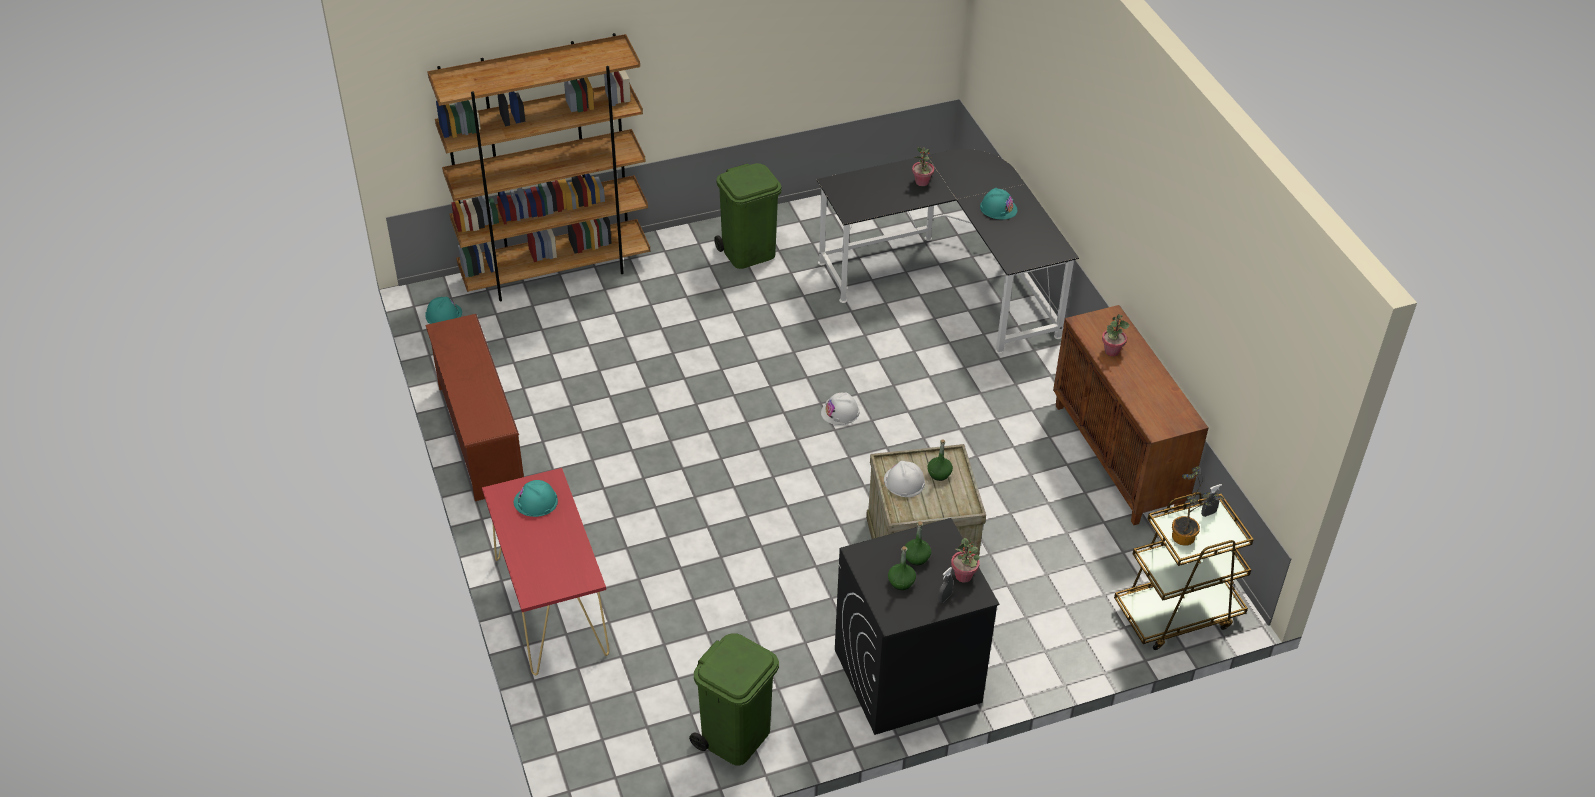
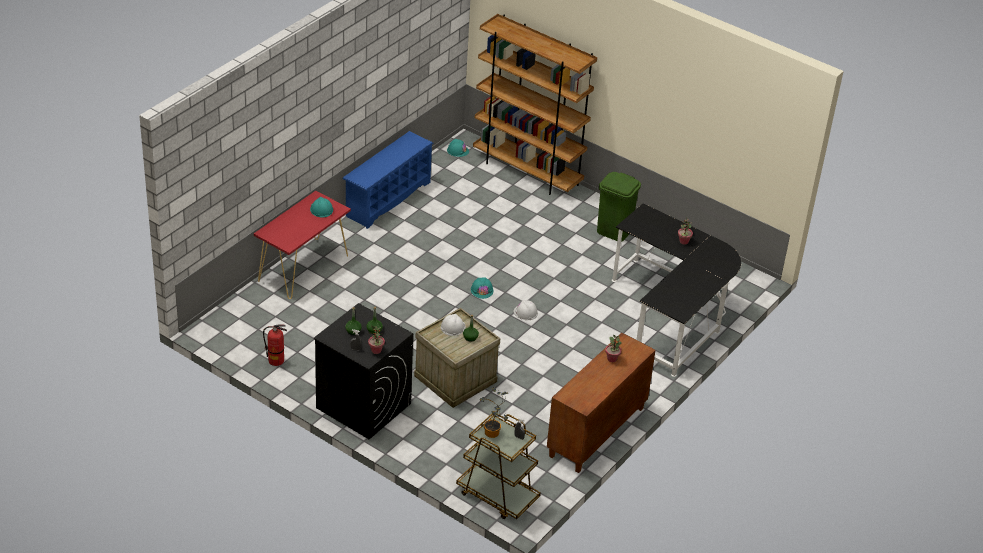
camera: 55 degrees right, 5 degrees down
brown shoe rack [425,314,524,501] -> blue shoe rack [342,131,433,229]
green trash can [689,633,779,765] -> fire extinguisher [263,324,287,366]
turquoise hard hat [980,188,1017,220] -> turquoise hard hat moved to [471,277,493,299]

